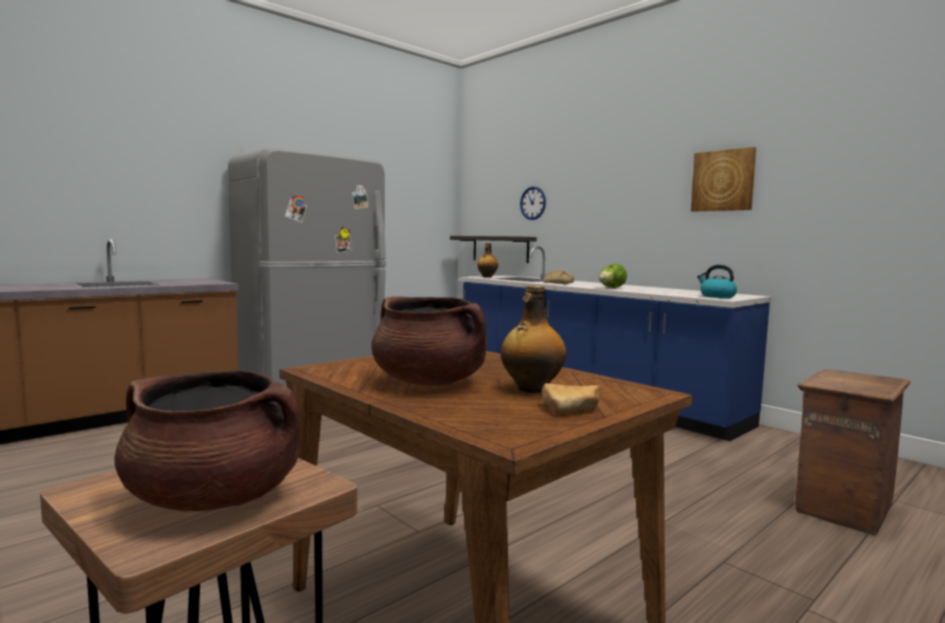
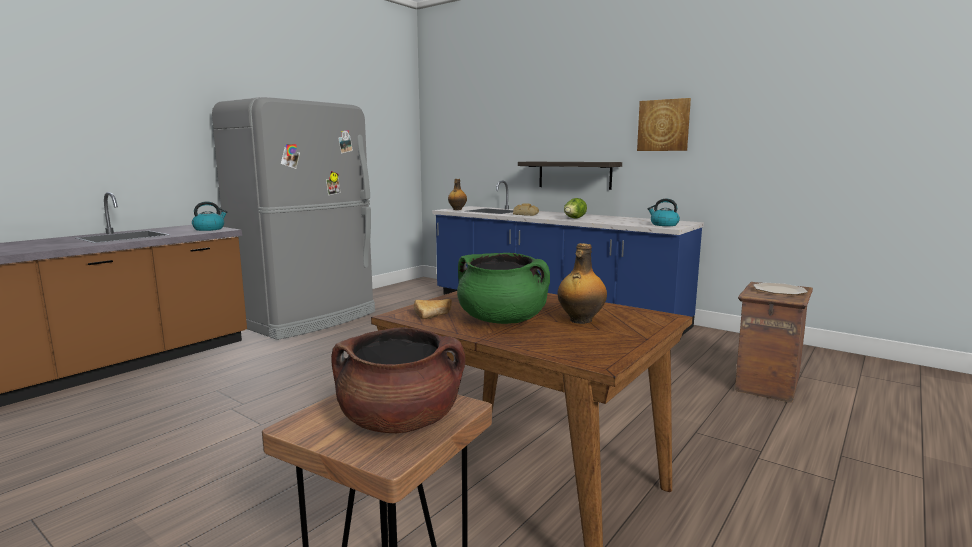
camera: 10 degrees left, 5 degrees up
brown cooking pot [371,297,487,386] -> green cooking pot [457,253,550,324]
shelf [450,236,537,263] -> shelf moved to [518,162,622,190]
wall clock [520,186,546,220] -> none
bread [542,383,600,414] -> bread moved to [414,299,452,319]
none -> kettle [192,201,228,231]
none -> plate [753,283,808,295]

